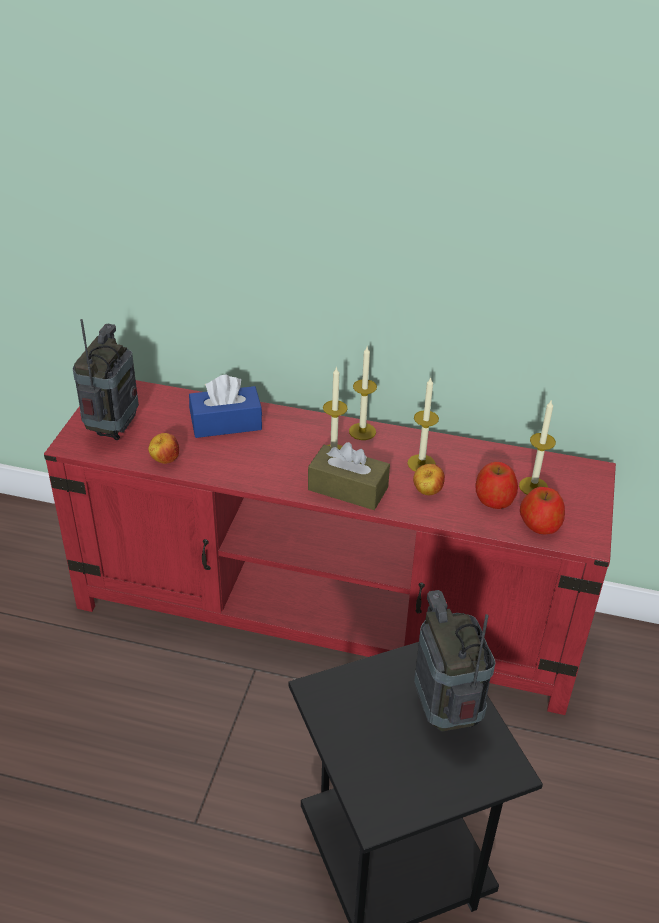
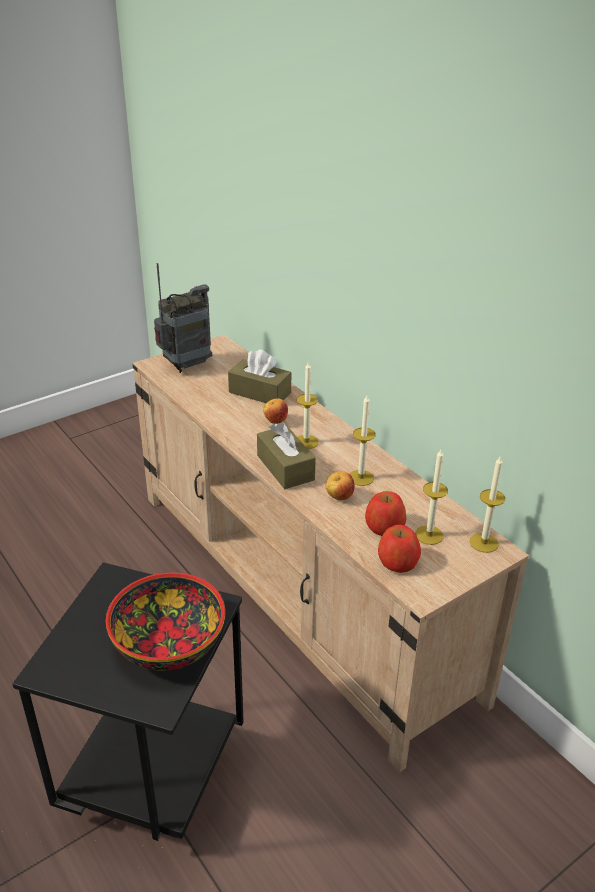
camera: 40 degrees right, 5 degrees down
red tv stand [44,380,616,715] -> beige tv stand [133,335,529,773]
apple [148,433,179,464] -> apple moved to [263,398,288,424]
blue tissue box [189,374,262,438] -> brown tissue box [228,349,291,403]
candle [349,347,377,440] -> candle moved to [470,457,505,553]
radio [414,590,495,732] -> bowl [106,573,225,671]

